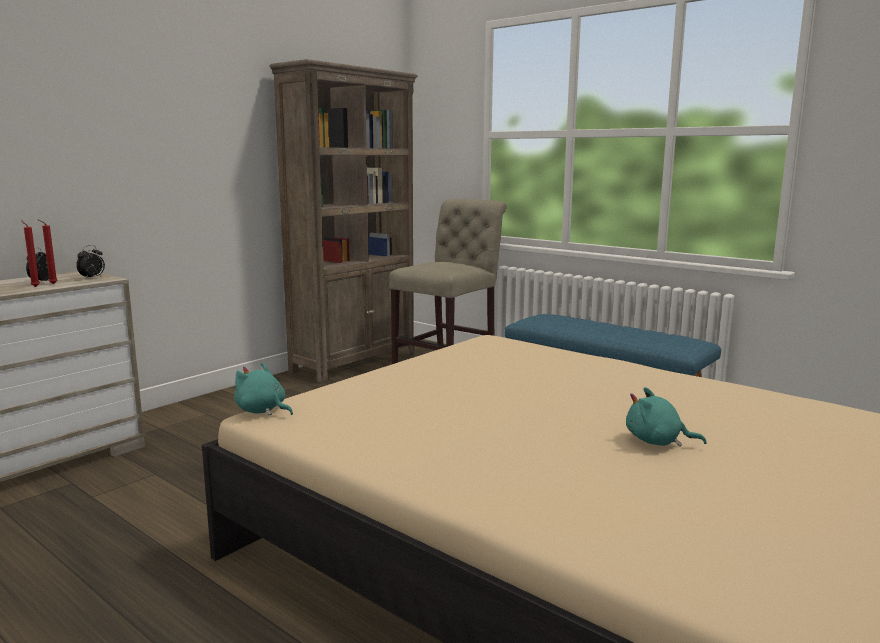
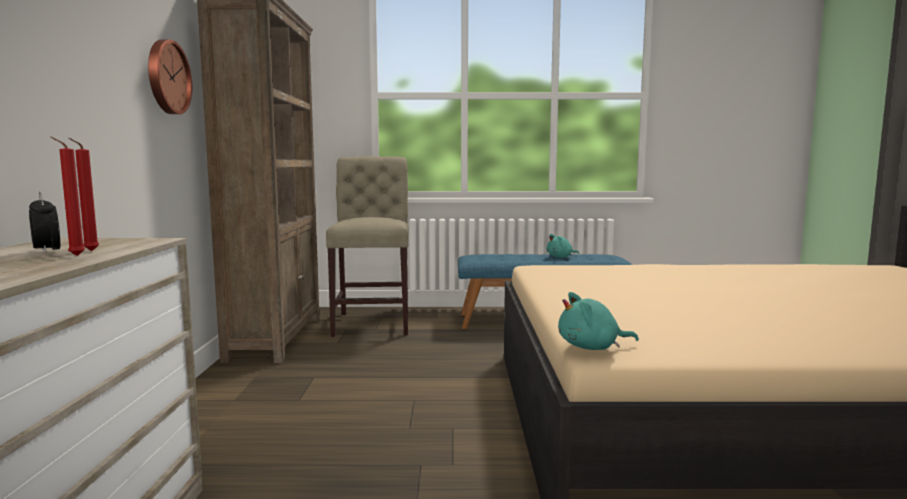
camera: 40 degrees left, 5 degrees down
alarm clock [76,245,105,279] -> none
turquoise plush toy [626,387,707,447] -> turquoise plush toy moved to [547,234,579,258]
none -> wall clock [148,39,192,114]

